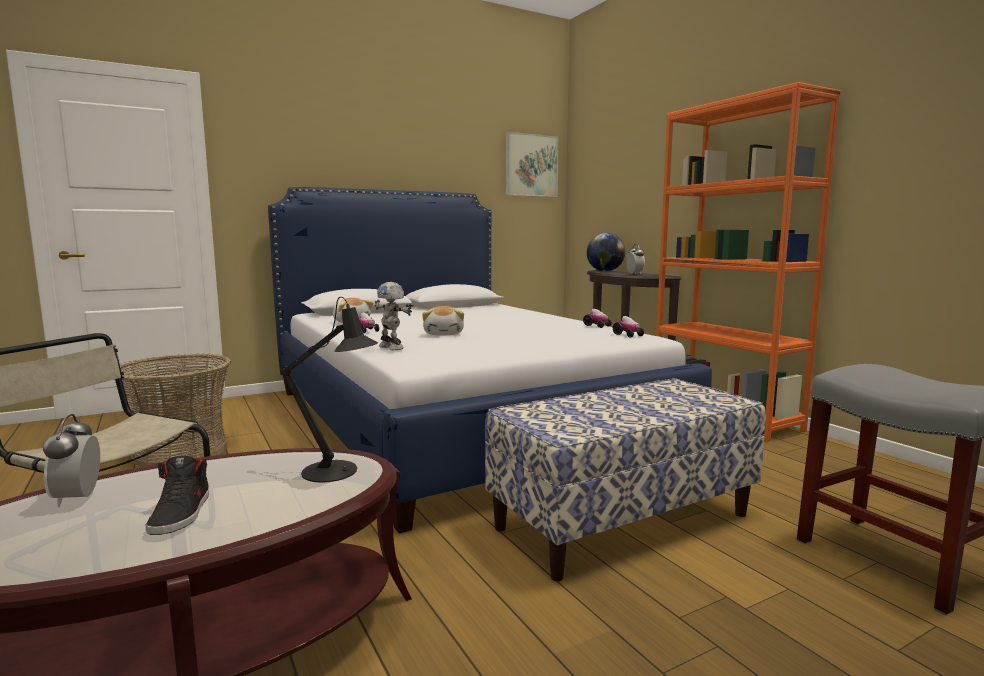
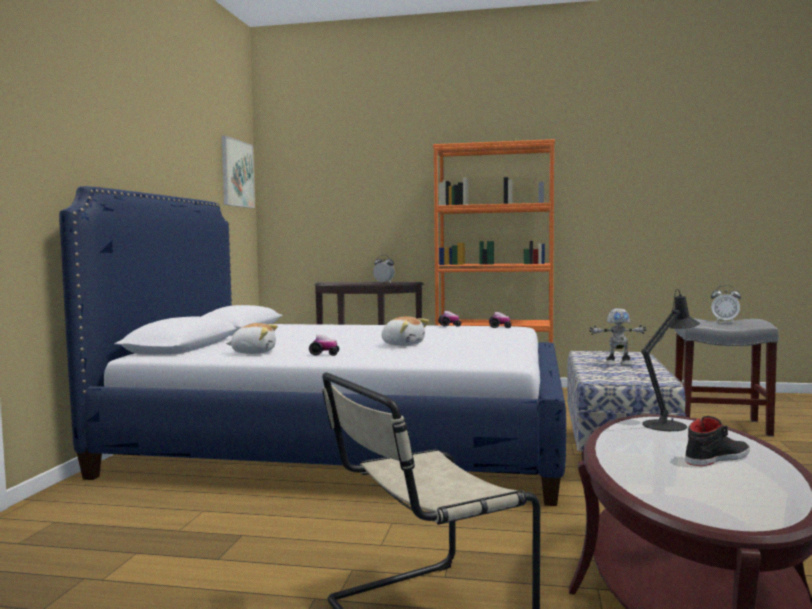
camera: 50 degrees left, 5 degrees down
alarm clock [43,414,100,508] -> alarm clock moved to [711,285,741,323]
basket [114,353,231,467] -> none
black shoe [145,456,209,535] -> black shoe turned 60 degrees counterclockwise [685,416,750,466]
toy robot [374,282,412,350] -> toy robot moved to [589,308,647,366]
globe [587,233,625,272] -> none

